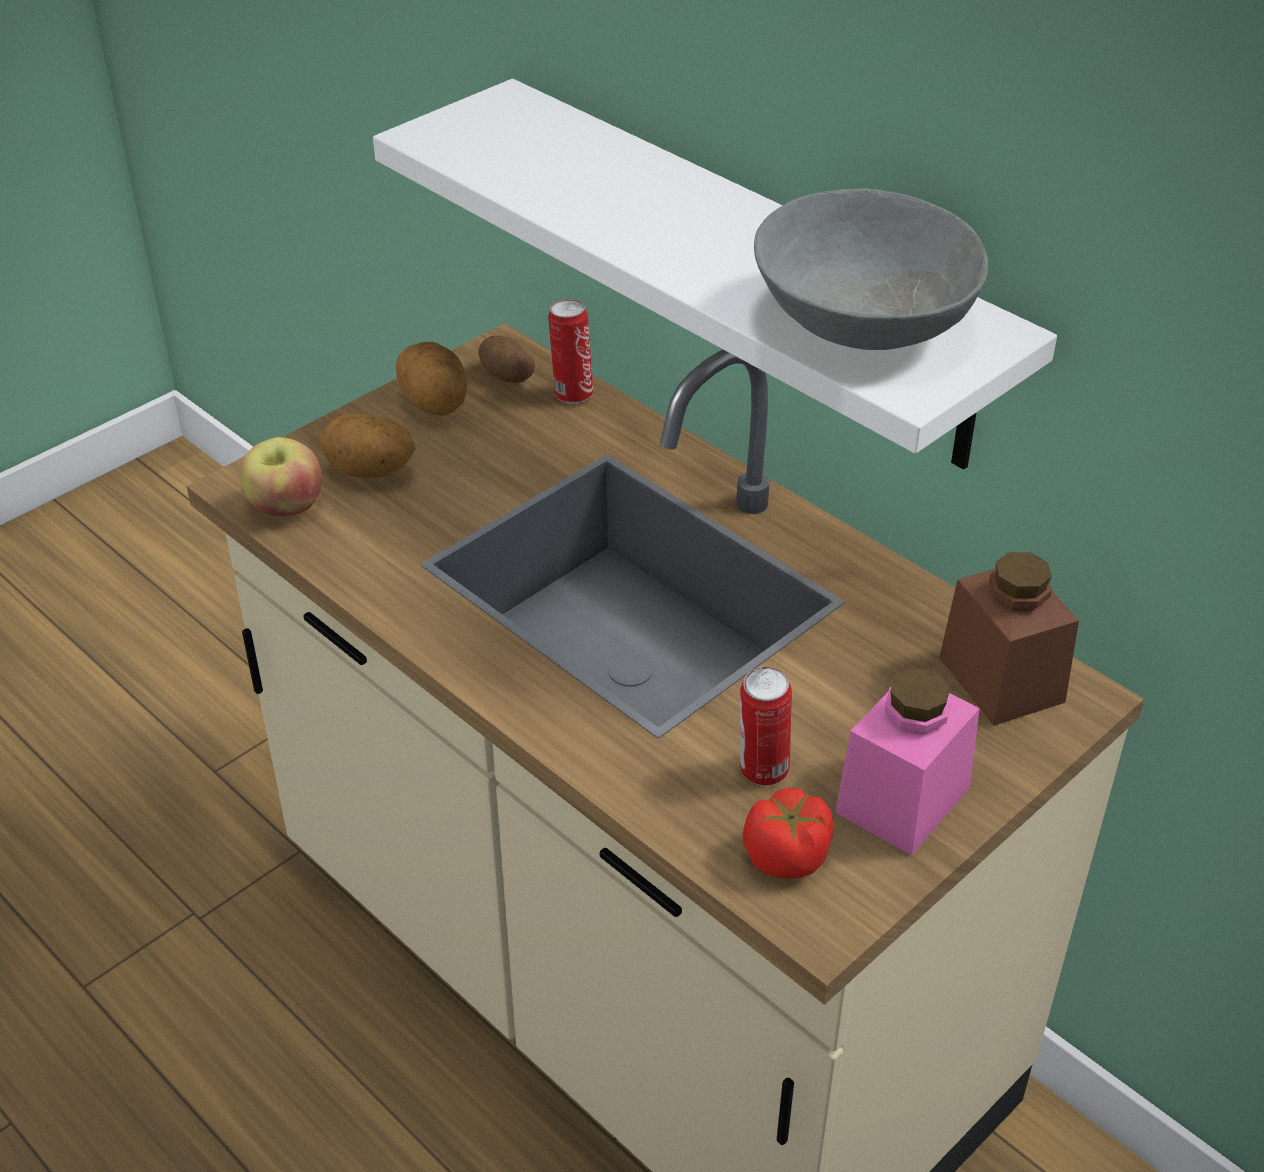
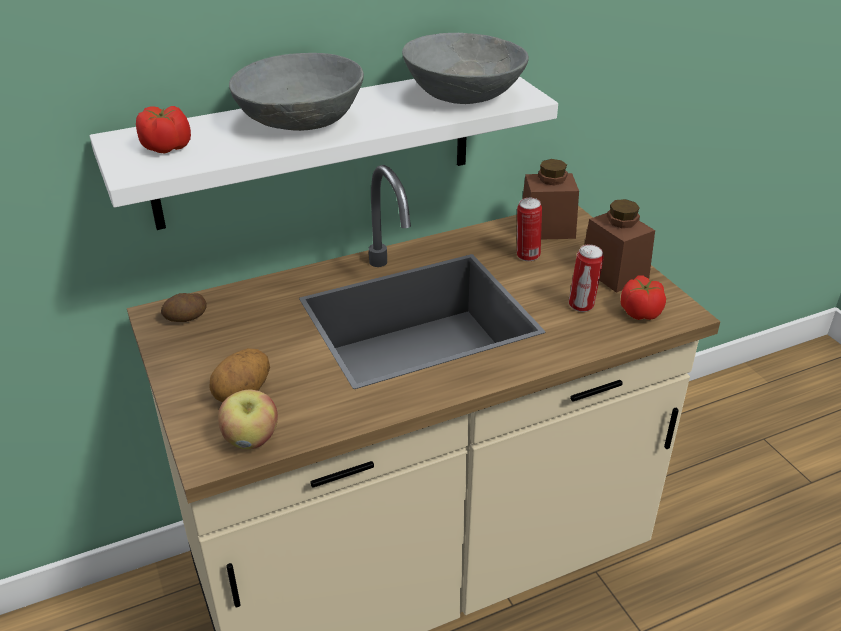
camera: 70 degrees left, 5 degrees down
potato [396,342,467,416] -> none
can [548,299,593,404] -> can moved to [517,198,542,261]
pink jar [835,667,980,856] -> brown jar [584,199,655,293]
none -> tomato [136,106,191,154]
none -> grey bowl [229,53,364,131]

